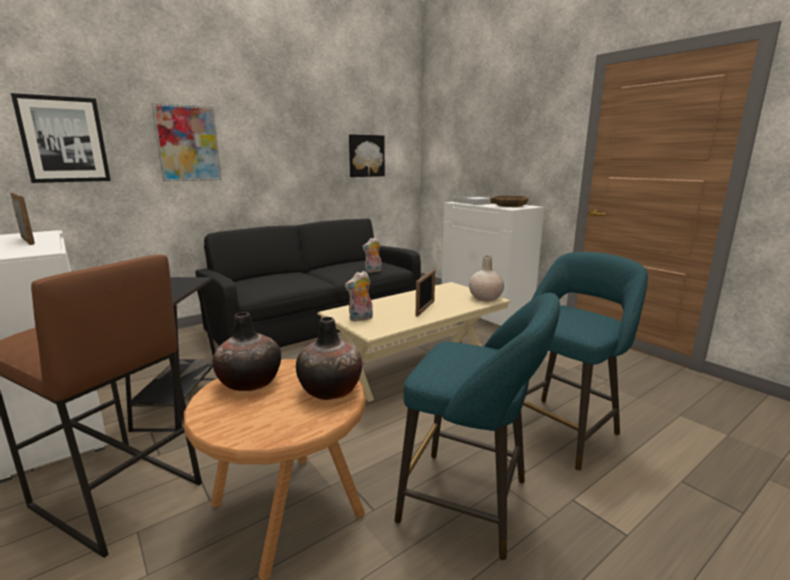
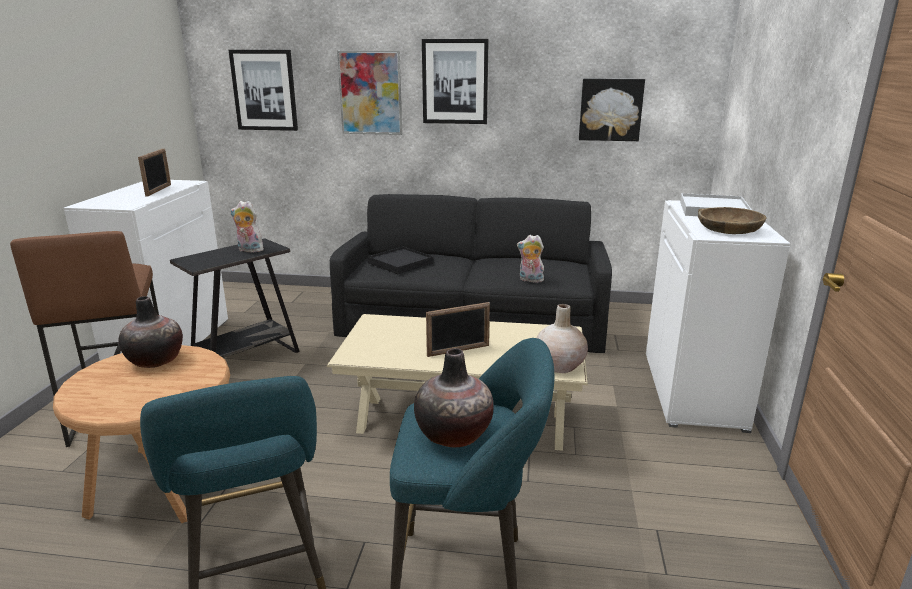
camera: 45 degrees right, 5 degrees up
vase [296,317,362,400] -> vase moved to [414,348,493,447]
plush toy [345,271,373,322] -> plush toy moved to [230,201,264,252]
none -> black tray [368,247,434,274]
none -> picture [422,39,489,124]

